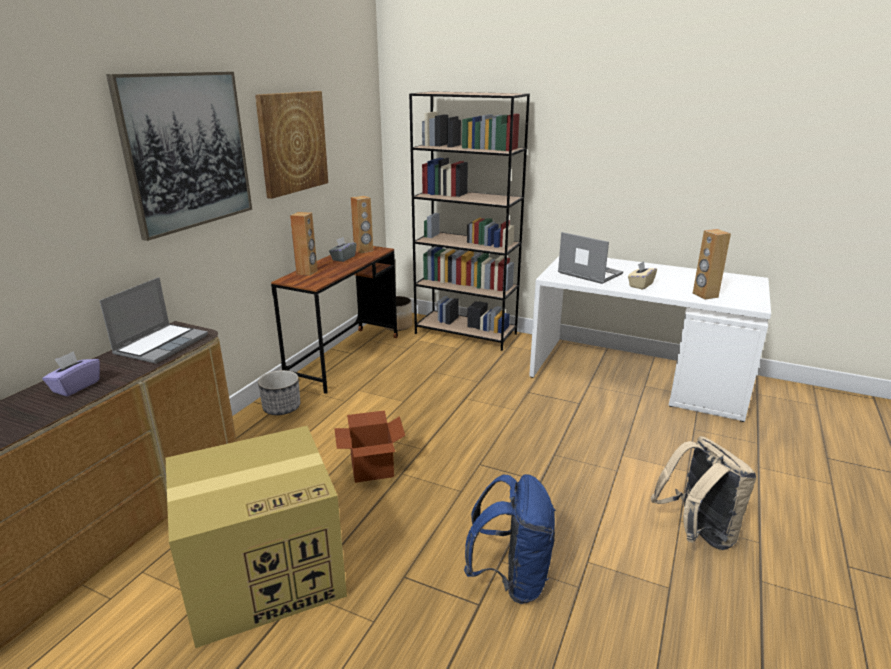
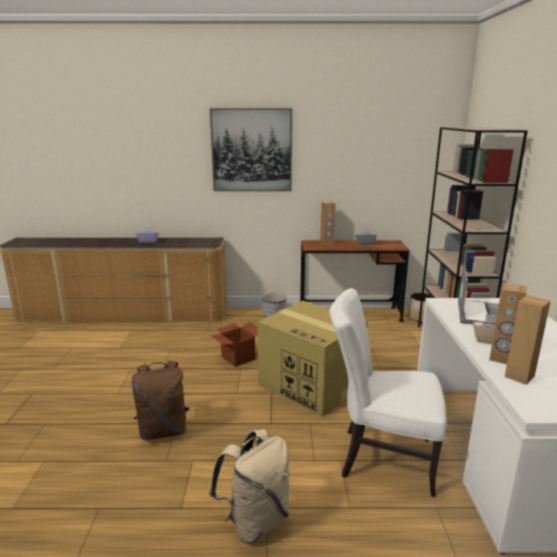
camera: 65 degrees right, 5 degrees down
laptop [99,277,208,364] -> none
cardboard box [166,426,347,648] -> cardboard box moved to [257,301,368,417]
picture [255,91,328,199] -> none
brown speaker [351,196,373,253] -> brown speaker moved to [489,283,527,364]
blue backpack [464,474,556,604] -> brown backpack [131,360,189,440]
none -> white chair [329,288,447,497]

